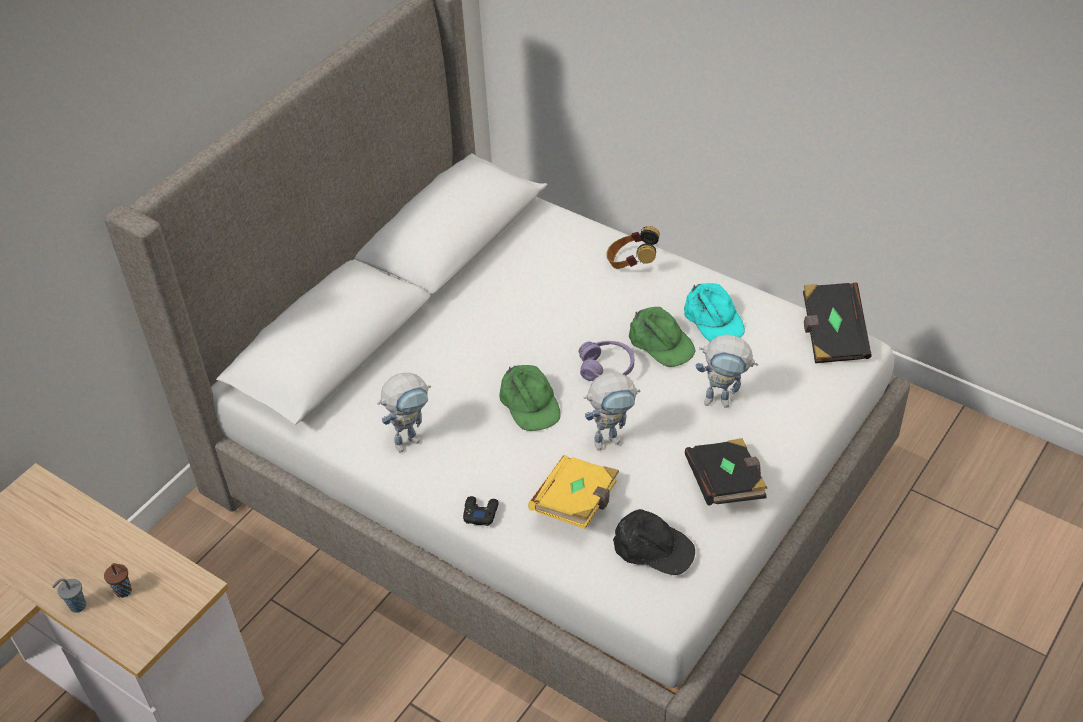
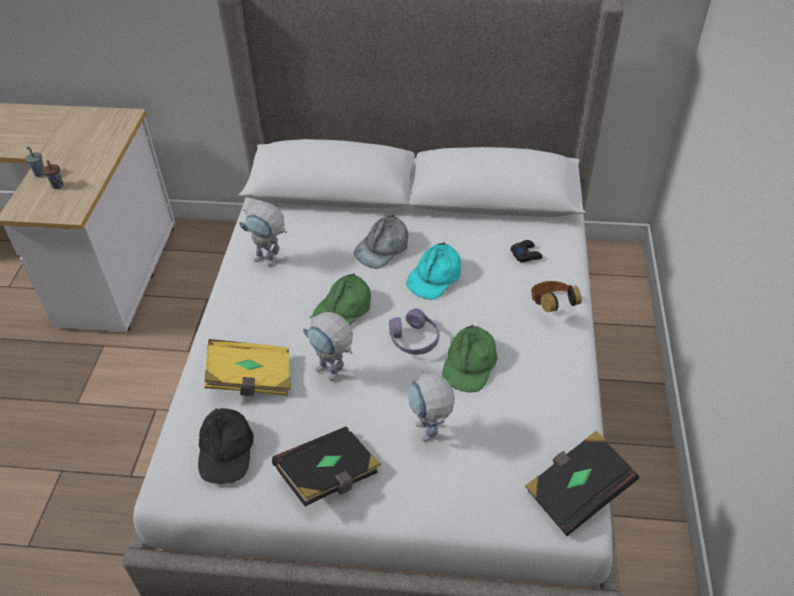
camera: 60 degrees right, 0 degrees up
black game controller [463,496,499,526] -> black game controller moved to [510,240,543,262]
turquoise cap [684,283,745,342] -> turquoise cap moved to [406,242,461,300]
none -> grey cap [354,215,408,269]

